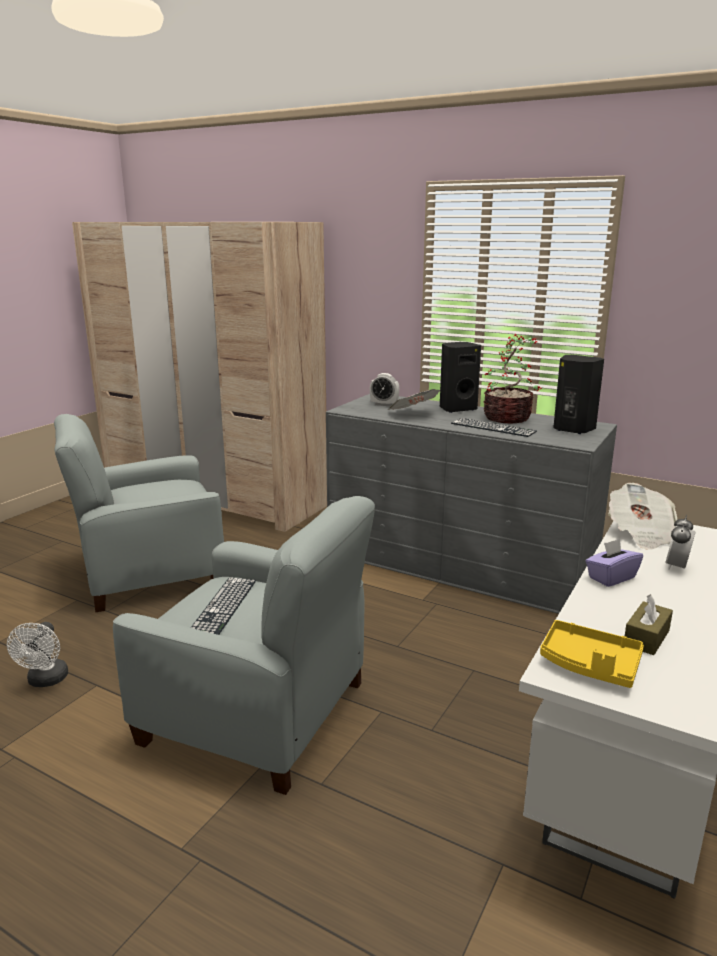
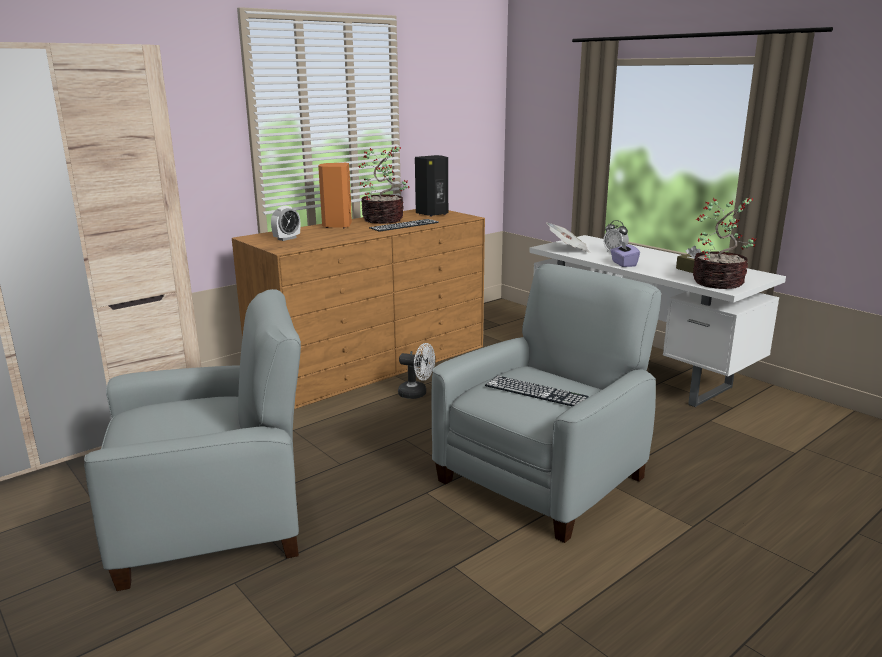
camera: 70 degrees left, 0 degrees up
white fan [7,622,68,687] -> white fan moved to [398,343,435,399]
grey armchair [54,414,224,612] -> grey armchair turned 105 degrees counterclockwise [84,289,301,591]
grey dresser [326,394,617,614] -> brown dresser [232,209,485,409]
newspaper [387,389,440,410] -> none
black speaker [440,342,481,413] -> orange speaker [318,163,352,228]
yellow tray [540,620,644,688] -> potted plant [693,198,757,289]

